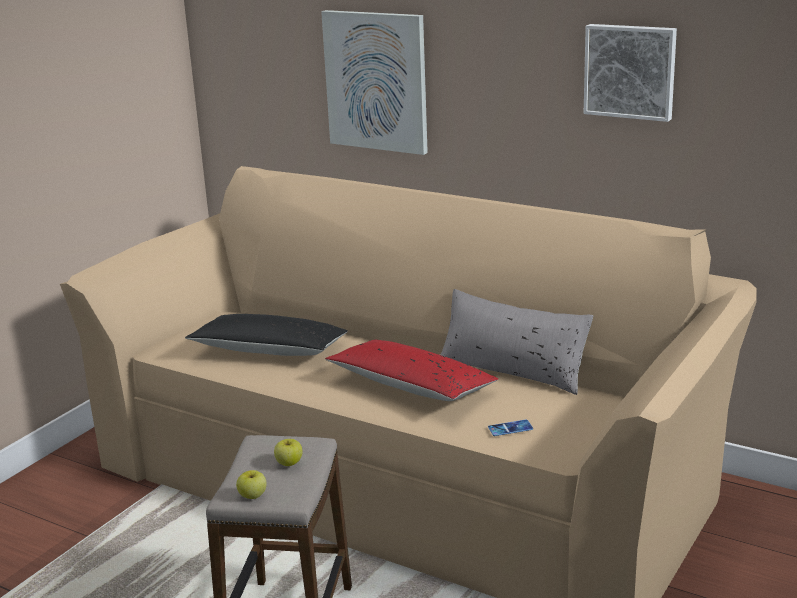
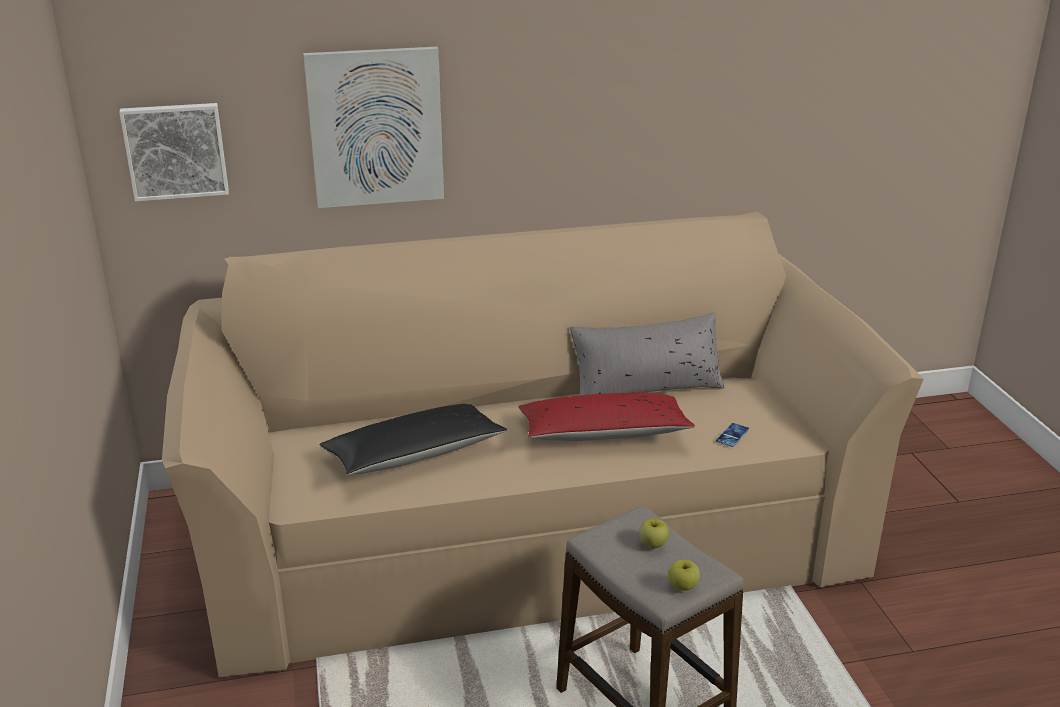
camera: 45 degrees left, 5 degrees up
picture [584,24,677,122] -> picture moved to [119,103,229,201]

